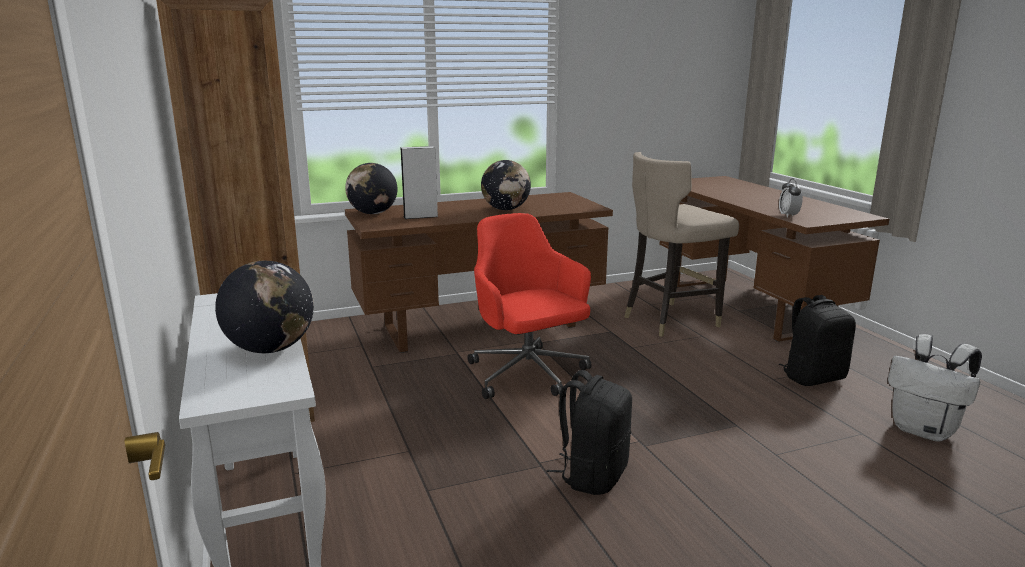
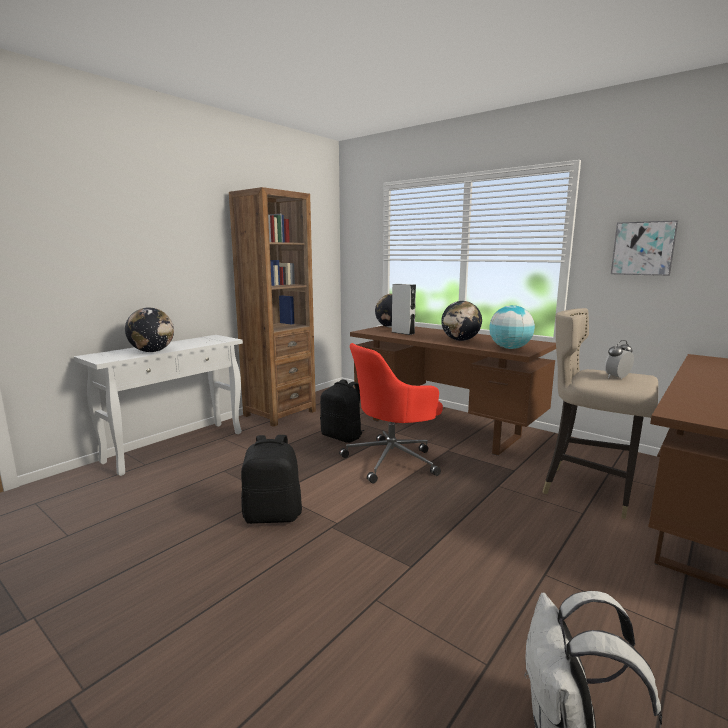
camera: 60 degrees right, 5 degrees down
red office chair [468,213,592,399] -> red office chair turned 150 degrees counterclockwise [339,343,443,483]
alarm clock [779,178,803,218] -> alarm clock moved to [605,340,634,379]
black backpack [779,295,856,386] -> black backpack moved to [320,380,364,443]
none -> globe [489,305,535,349]
none -> picture [611,220,678,276]

